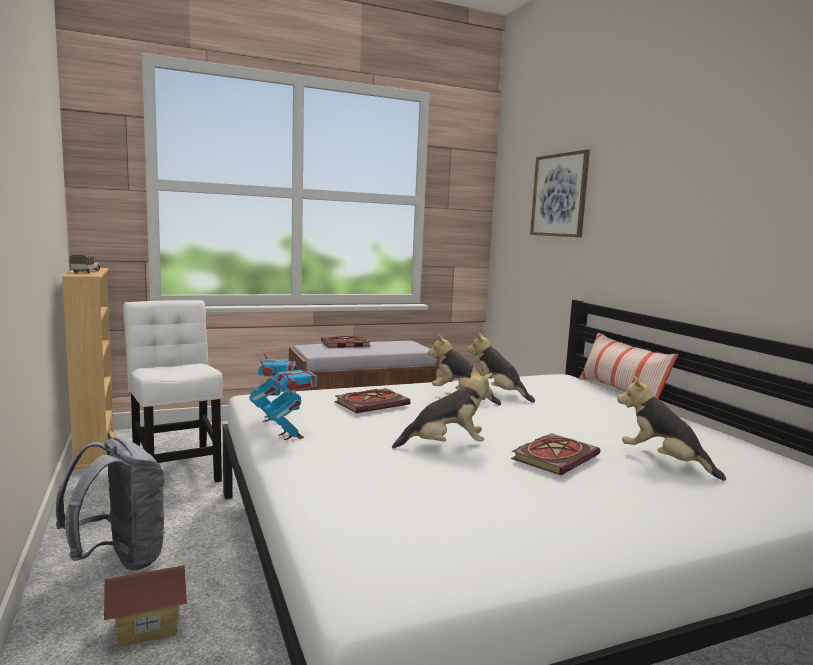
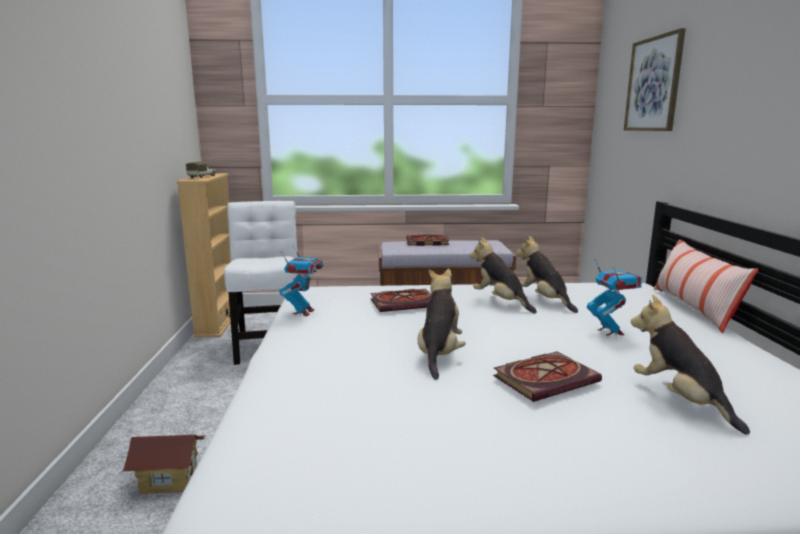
camera: 20 degrees right, 5 degrees up
grey backpack [56,437,166,571] -> none
toy robot [264,360,317,440] -> toy robot moved to [587,259,642,336]
plush toy [392,366,493,448] -> plush toy turned 90 degrees counterclockwise [418,269,466,380]

